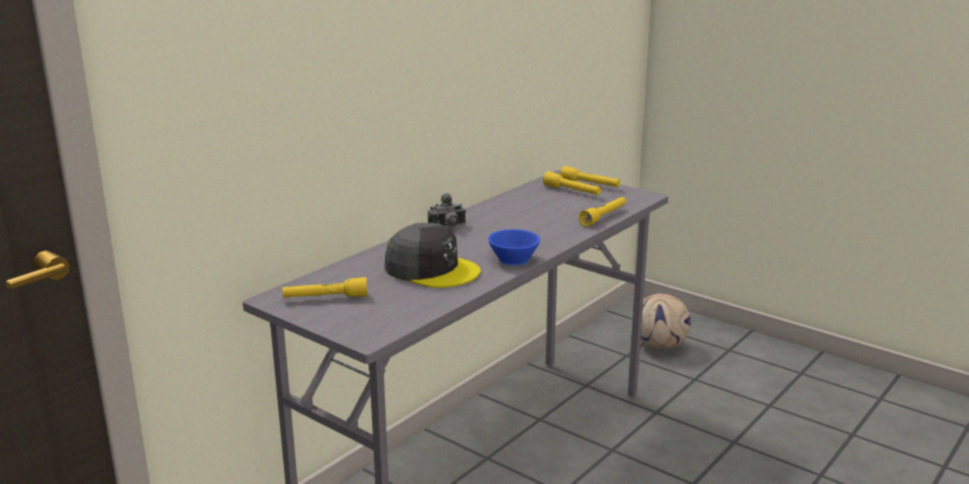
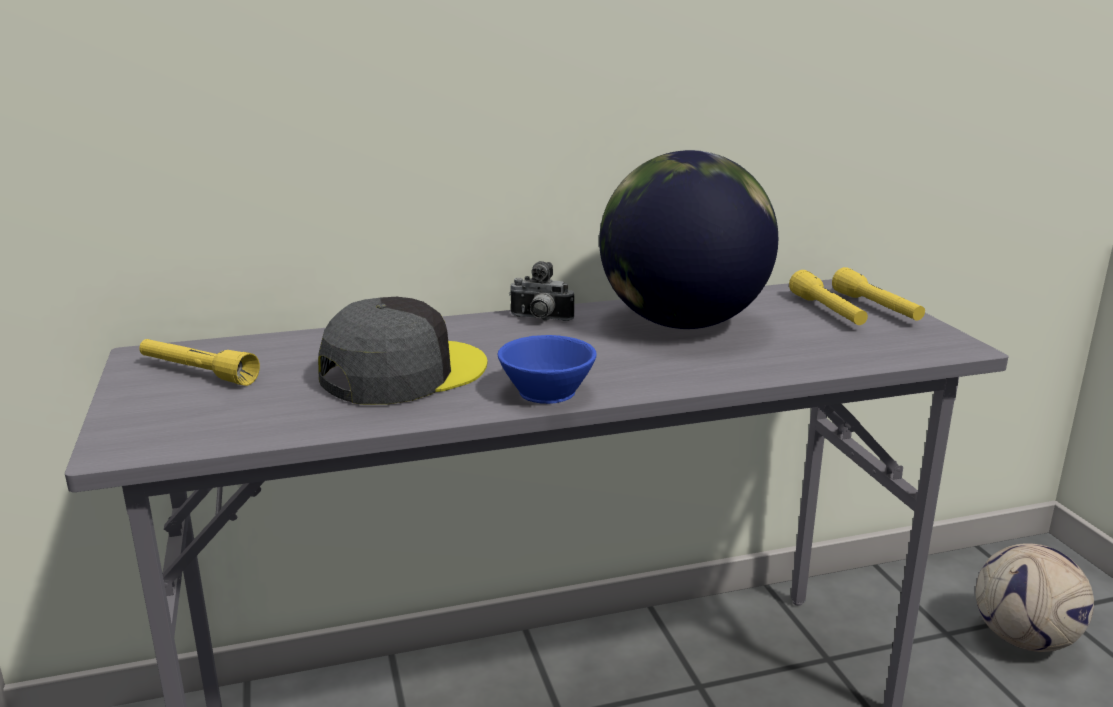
camera: 35 degrees right, 0 degrees up
grey cap [385,223,481,288] -> grey cap turned 105 degrees counterclockwise [318,297,487,405]
yellow flashlight [579,197,626,227] -> none
none -> globe [599,150,778,329]

